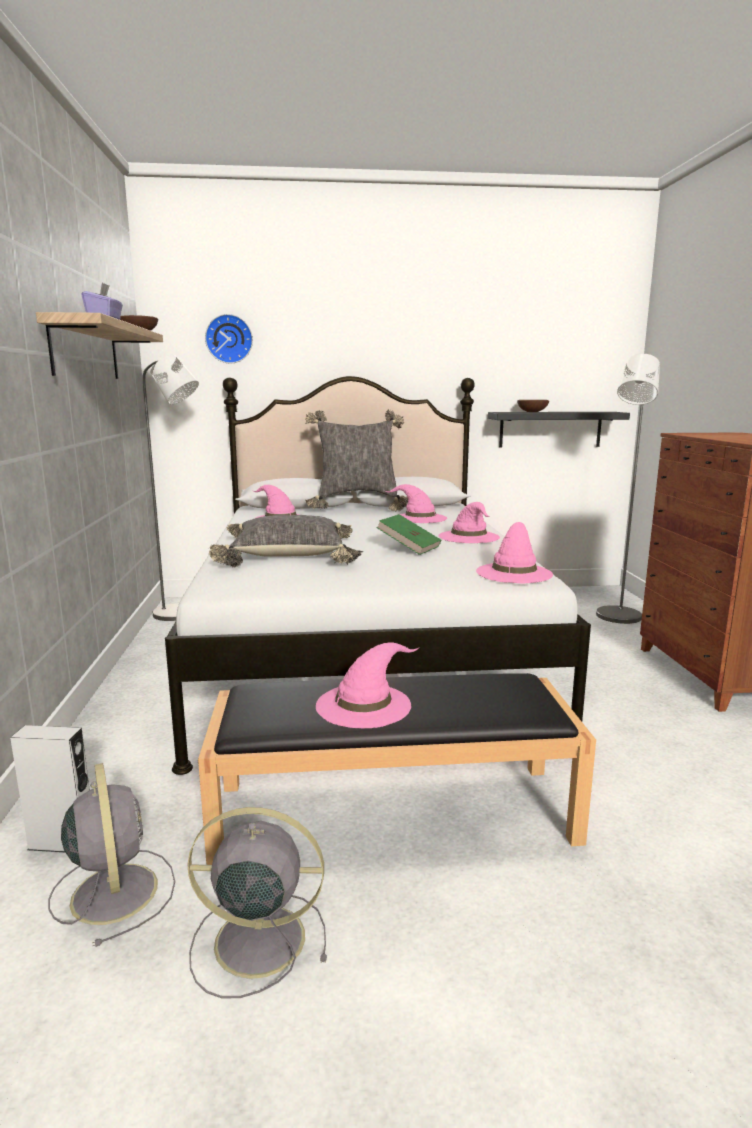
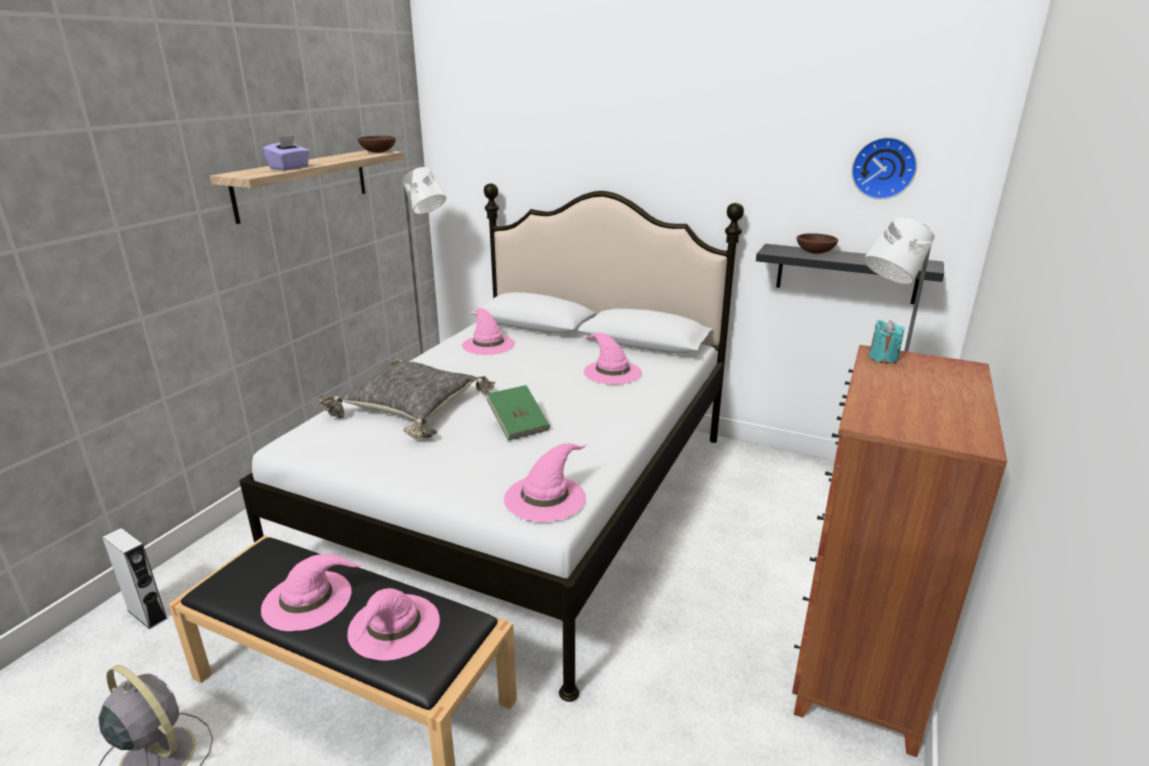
camera: 30 degrees right, 10 degrees up
grey fan [48,763,175,947] -> none
wall clock [205,314,253,364] -> wall clock moved to [851,137,917,199]
pillow [305,409,408,512] -> none
pink hat [438,502,500,543] -> pink hat moved to [347,588,440,661]
none -> turquoise candle [869,320,904,364]

